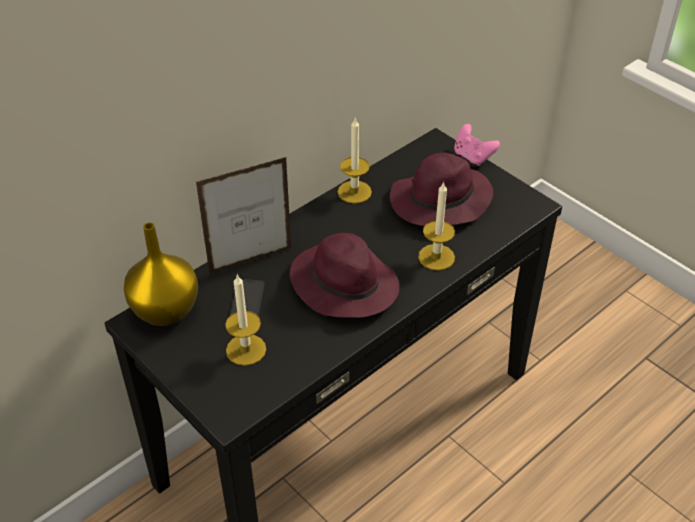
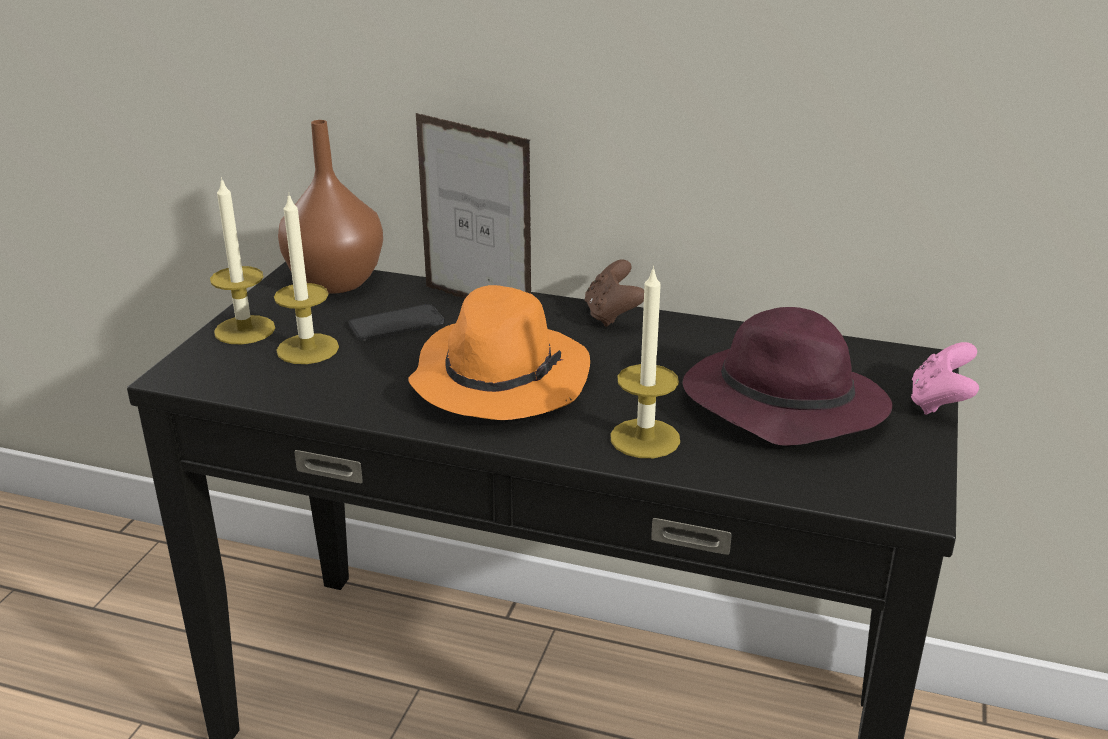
camera: 60 degrees right, 15 degrees down
yellow vase [124,222,198,326] -> brown vase [278,120,383,294]
purple hat [290,233,399,318] -> orange hat [408,285,590,420]
candle [338,118,372,204] -> candle moved to [210,177,275,344]
none -> brown game controller [585,259,644,327]

